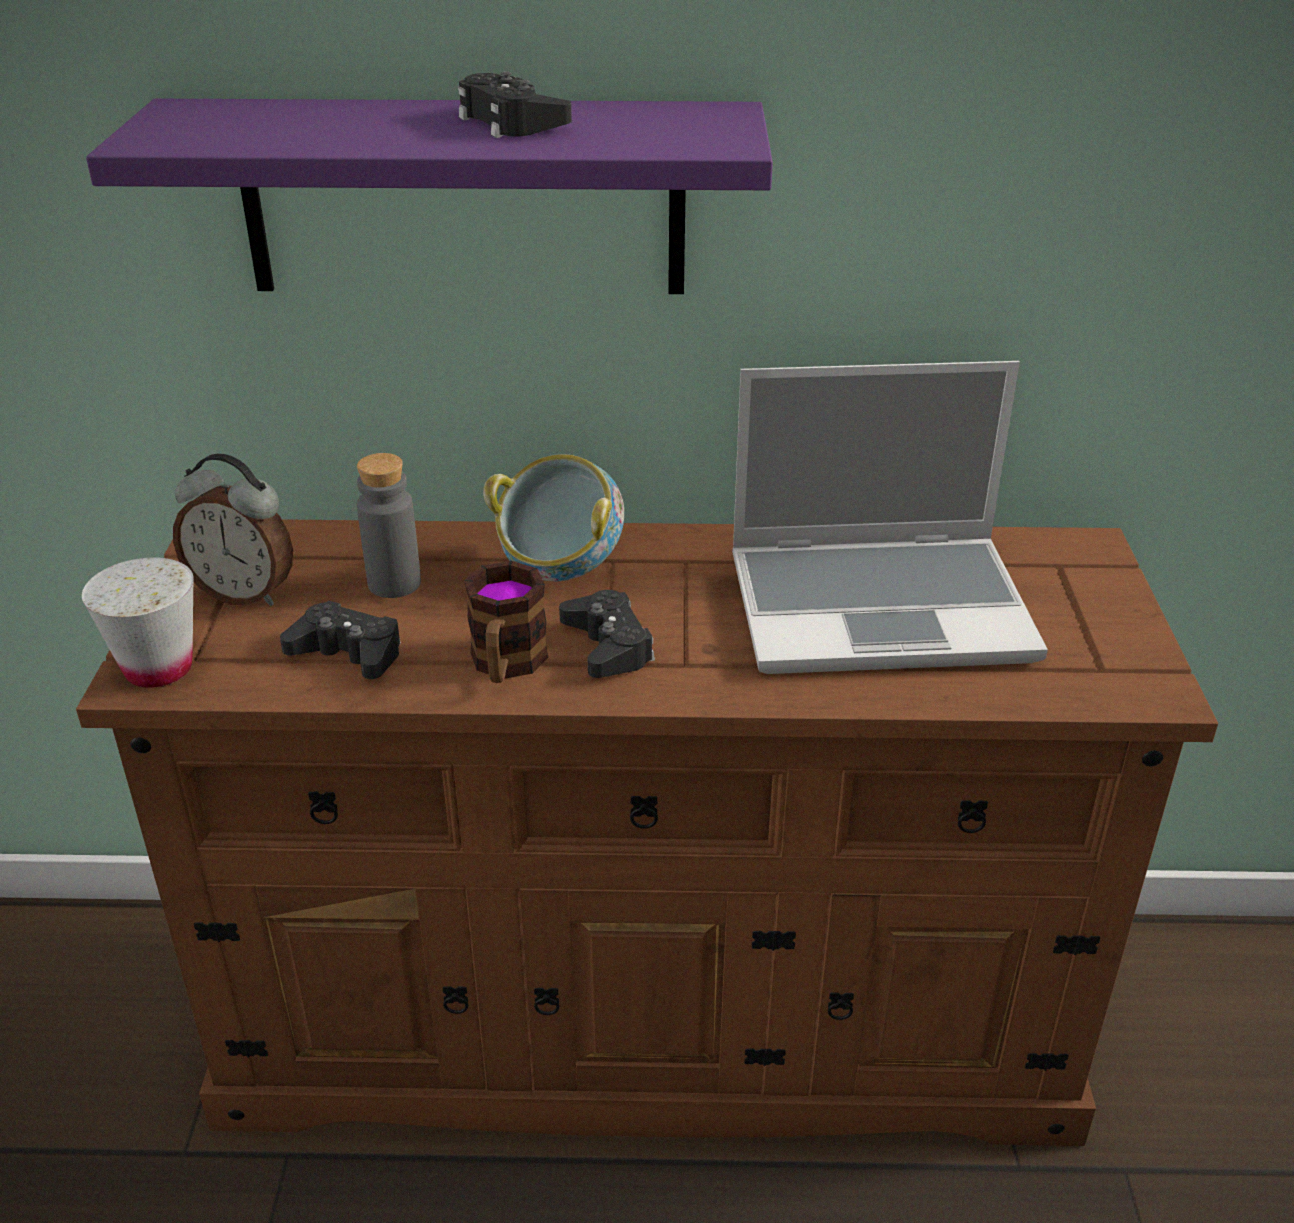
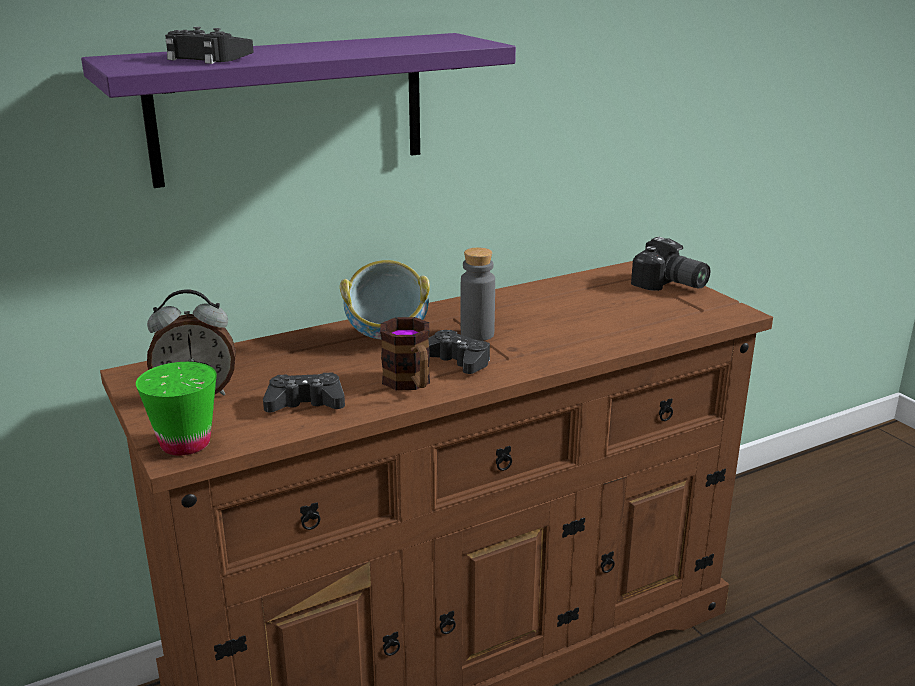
camera: 30 degrees left, 10 degrees down
white cup [82,557,194,688] -> green cup [136,362,217,455]
grey bottle [357,453,421,598] -> grey bottle moved to [461,247,495,341]
black game controller [458,71,572,138] -> black game controller moved to [165,27,254,64]
laptop [732,361,1048,674] -> none
none -> camera [631,237,710,291]

